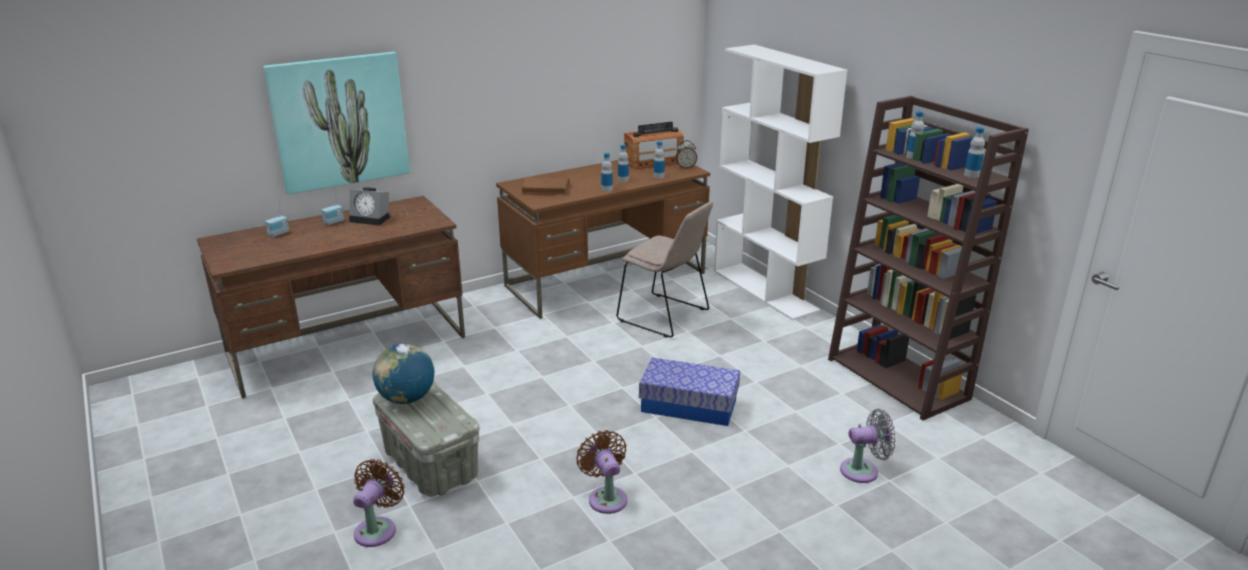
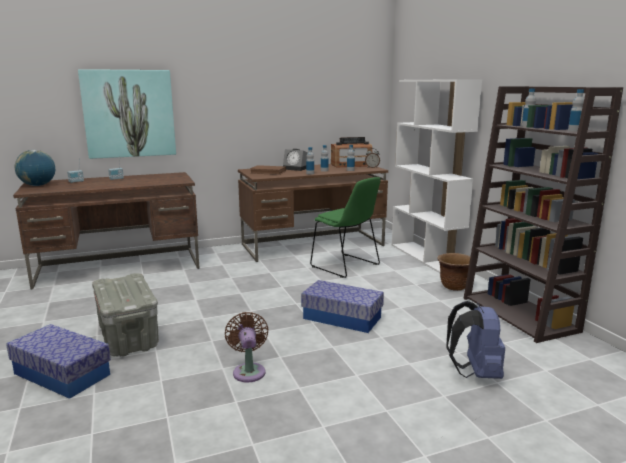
camera: 10 degrees right, 10 degrees down
alarm clock [349,187,390,225] -> alarm clock moved to [283,149,307,171]
brown fan [353,459,405,547] -> storage box [6,324,111,399]
globe [372,343,434,404] -> globe moved to [15,150,55,186]
beige chair [617,201,713,338] -> green chair [310,177,381,278]
grey fan [840,409,896,483] -> blue backpack [446,301,505,379]
none -> brown planter [437,253,470,291]

